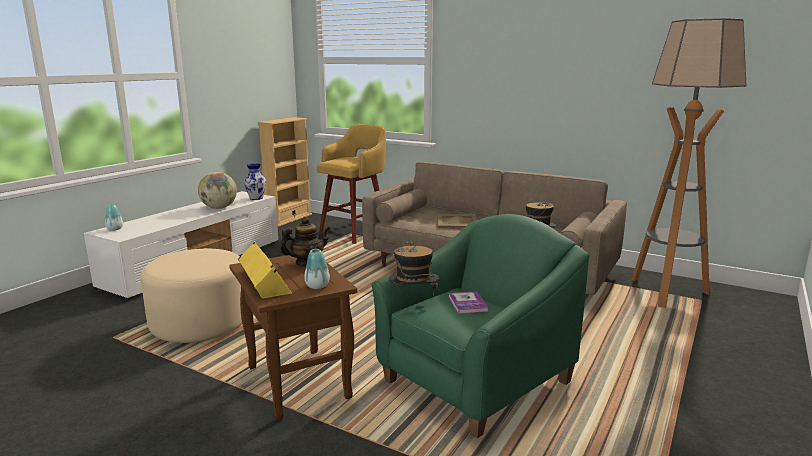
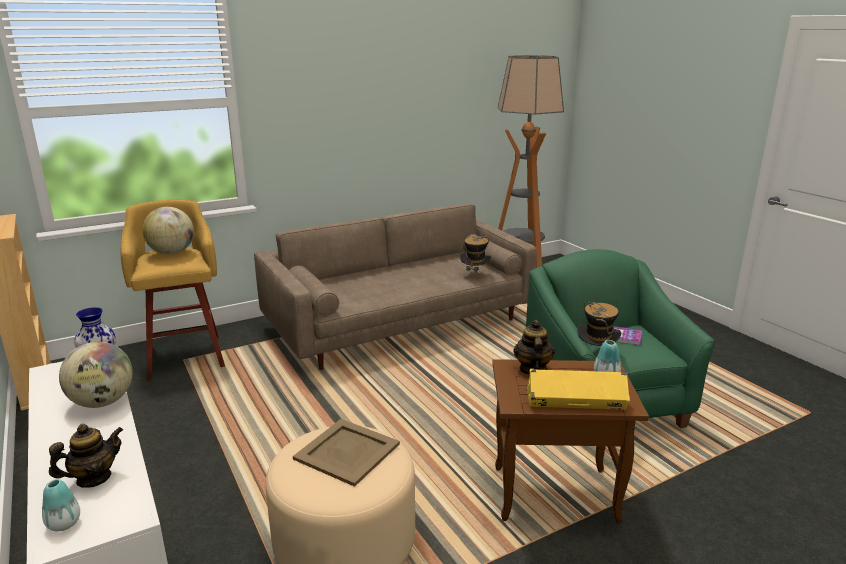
camera: 60 degrees left, 5 degrees up
beige tray [437,215,478,228] -> beige tray moved to [293,419,400,487]
none -> teapot [49,424,123,488]
none -> globe [142,207,194,255]

